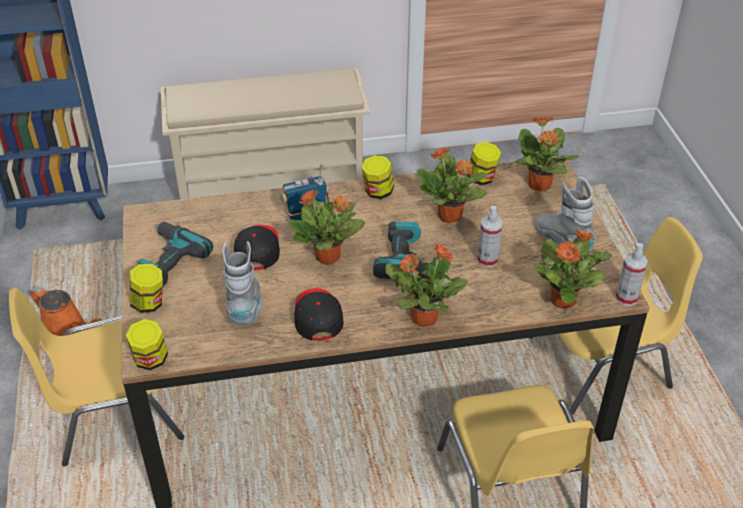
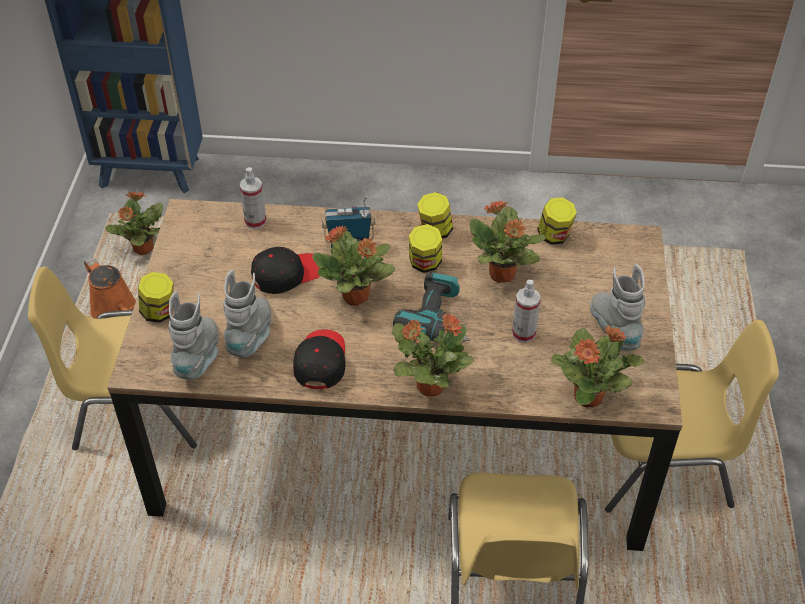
camera: 15 degrees right, 5 degrees up
jar [126,319,168,370] -> jar moved to [409,224,442,273]
power drill [137,222,213,287] -> none
beige shoe rack [161,68,370,199] -> none
black cap [234,225,280,270] -> black cap turned 45 degrees clockwise [251,247,320,294]
potted plant [515,116,579,191] -> potted plant moved to [105,192,163,255]
spray bottle [615,243,648,306] -> spray bottle moved to [240,167,266,229]
none -> grey boot [169,291,218,380]

